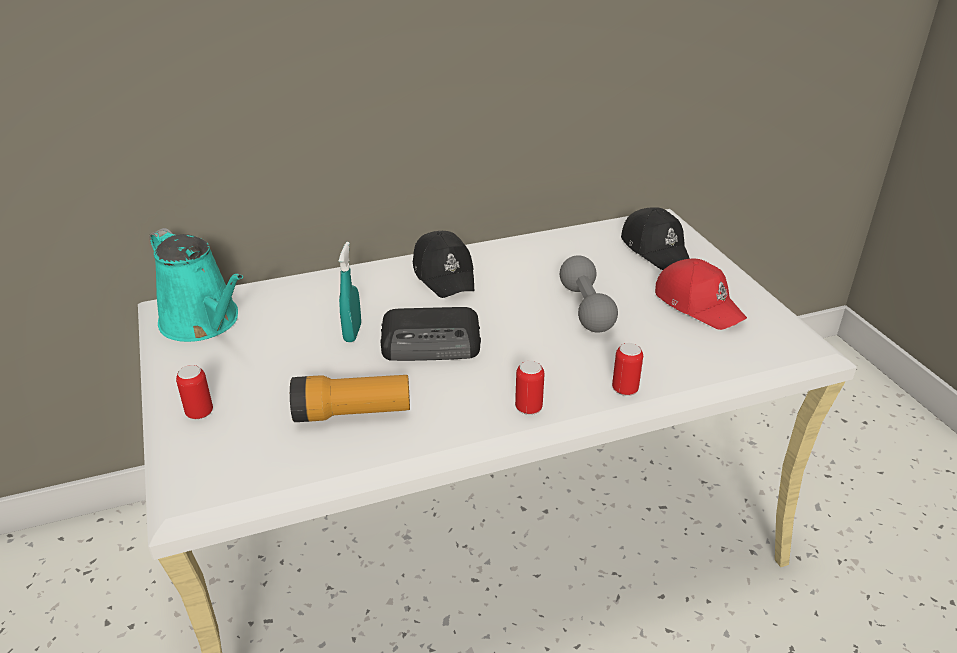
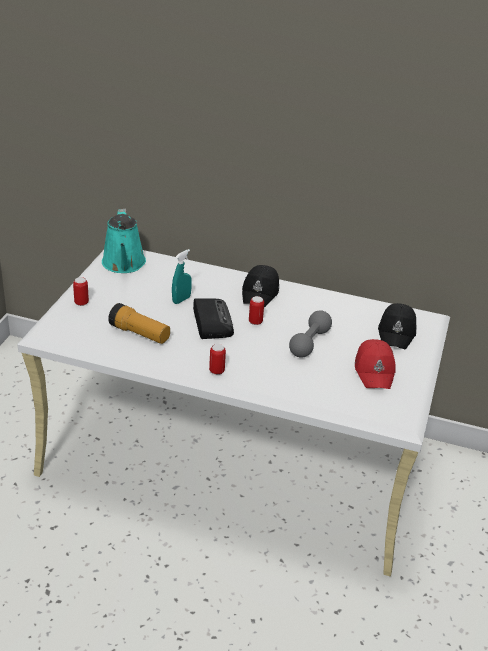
camera: 35 degrees right, 0 degrees up
radio [381,307,481,361] -> radio turned 135 degrees counterclockwise [193,298,234,339]
can [612,343,643,396] -> can moved to [249,296,264,325]

